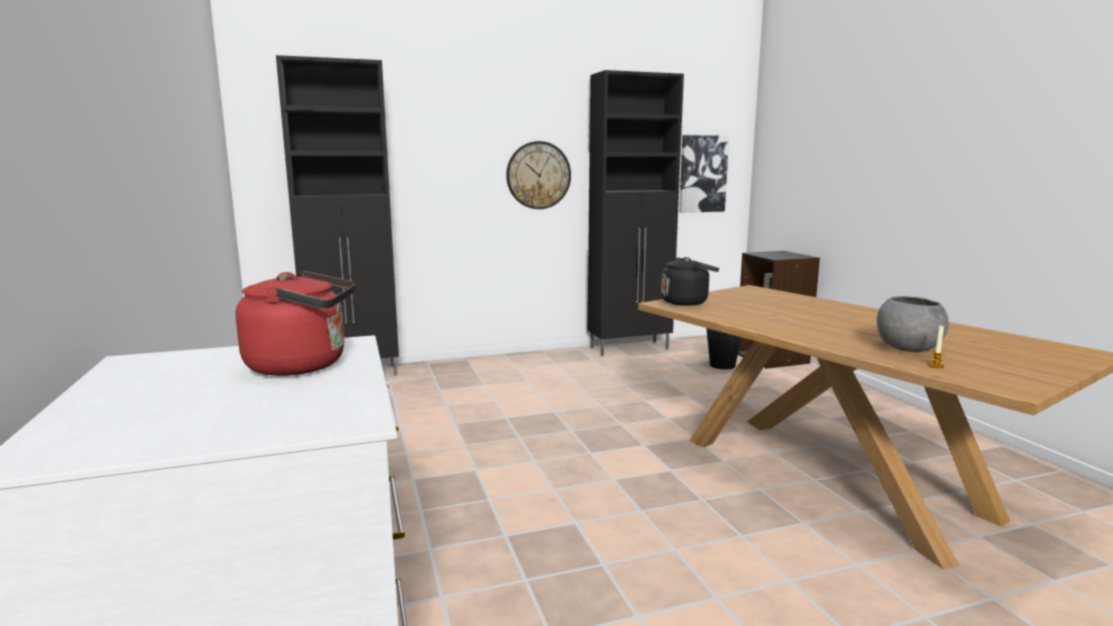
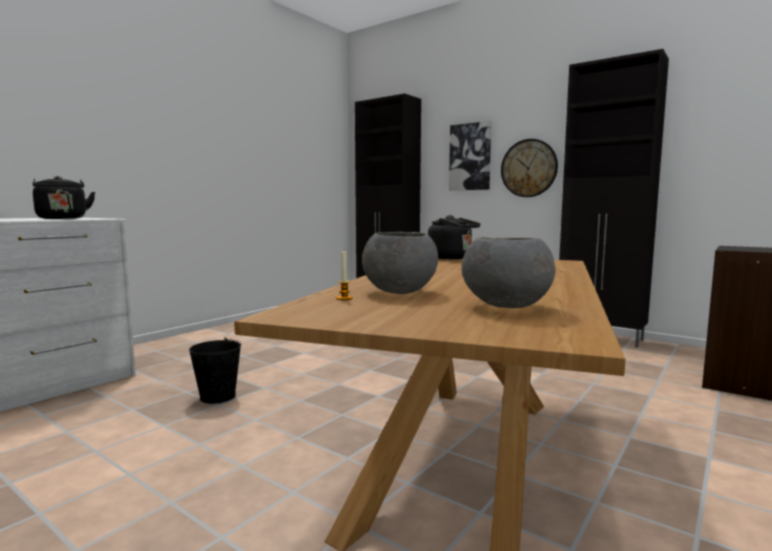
camera: 55 degrees right, 5 degrees down
red kettle [236,271,356,376] -> black kettle [33,176,95,219]
picture [679,135,729,213] -> picture moved to [449,121,491,190]
black bucket [706,328,742,369] -> black bucket moved to [189,338,241,404]
none -> grey bowl [461,237,555,308]

